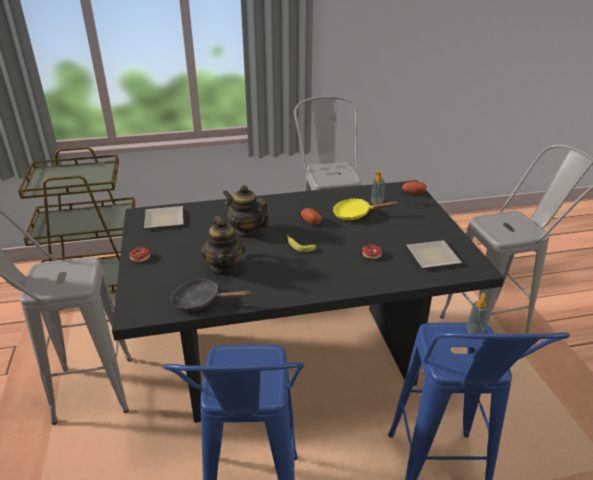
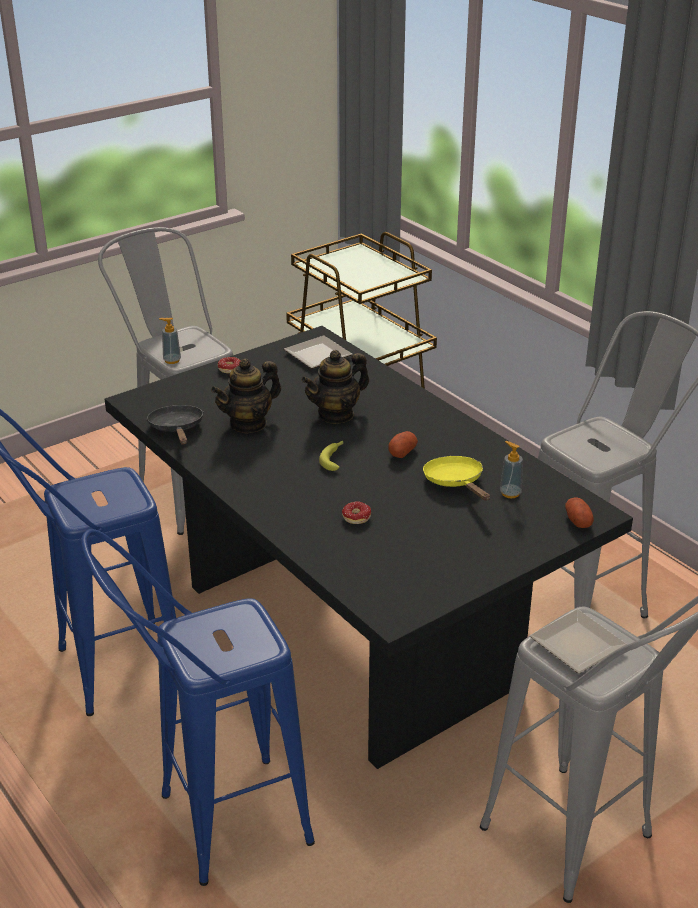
camera: 65 degrees right, 0 degrees up
teapot [223,185,270,239] -> teapot turned 135 degrees counterclockwise [301,350,369,424]
plate [406,240,462,268] -> plate moved to [530,609,627,674]
soap dispenser [466,293,489,333] -> soap dispenser moved to [159,318,181,364]

